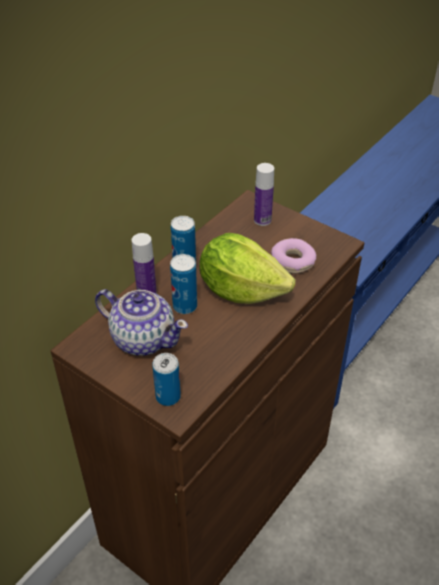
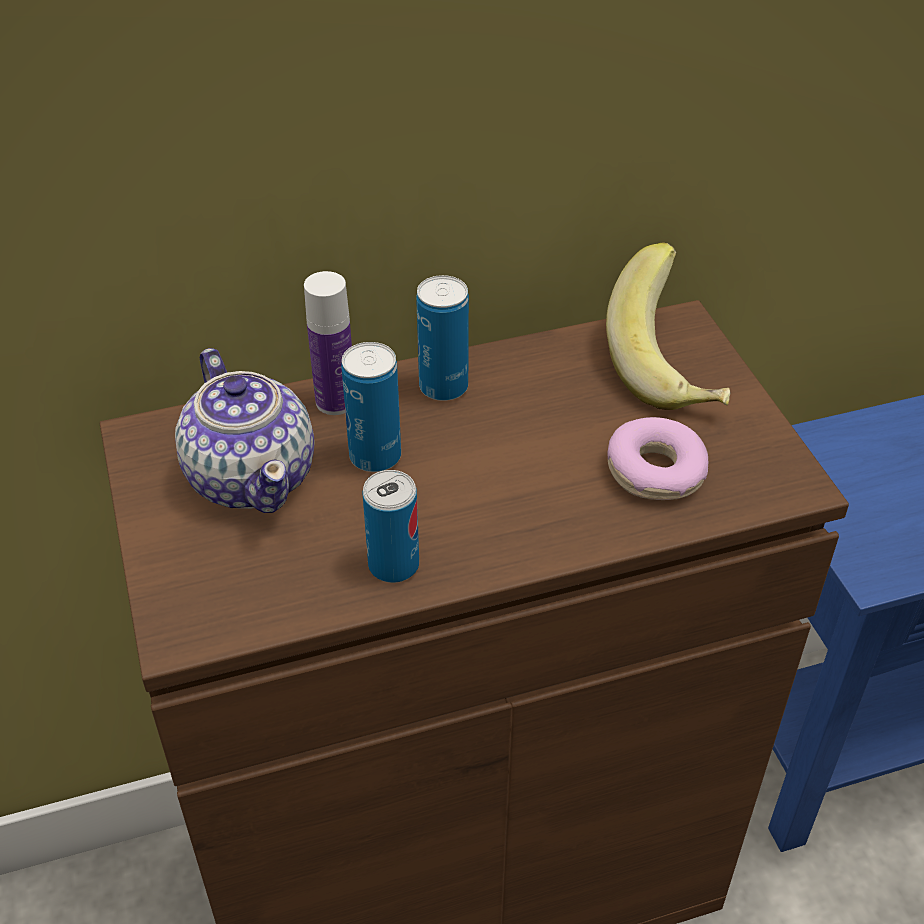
camera: 35 degrees right, 0 degrees up
can [152,353,181,406] -> can moved to [362,470,419,583]
lettuce [199,233,296,304] -> none
bottle [254,163,274,226] -> banana [606,242,730,410]

